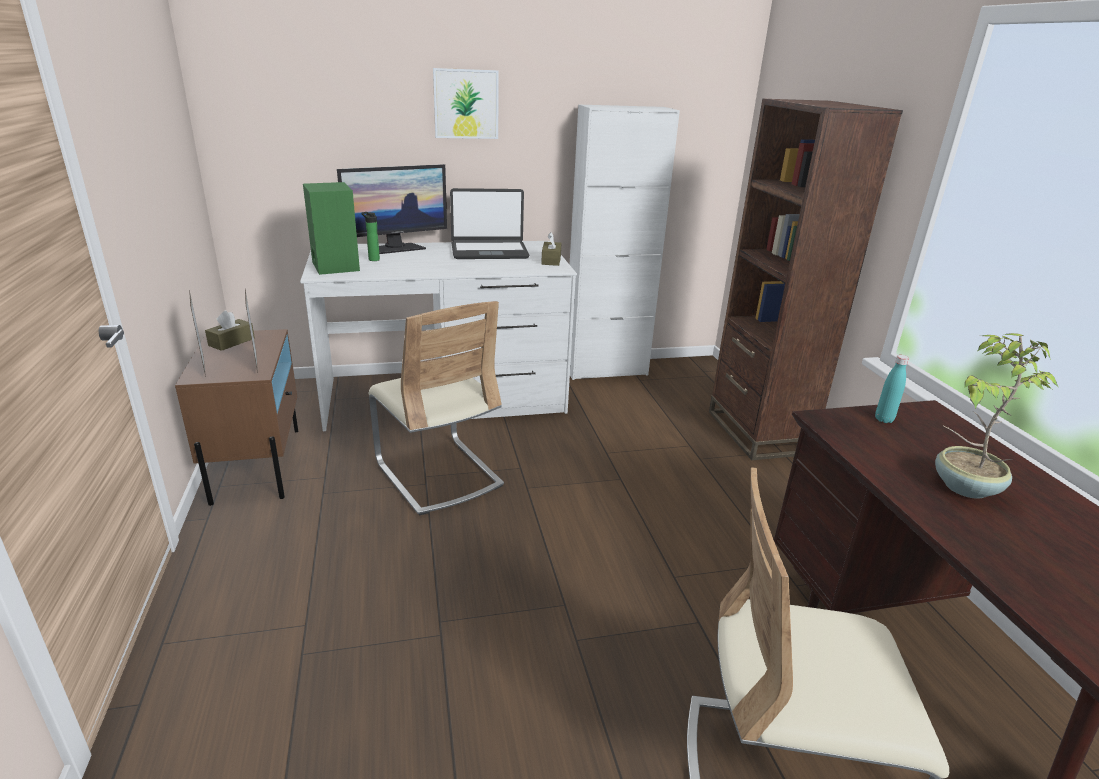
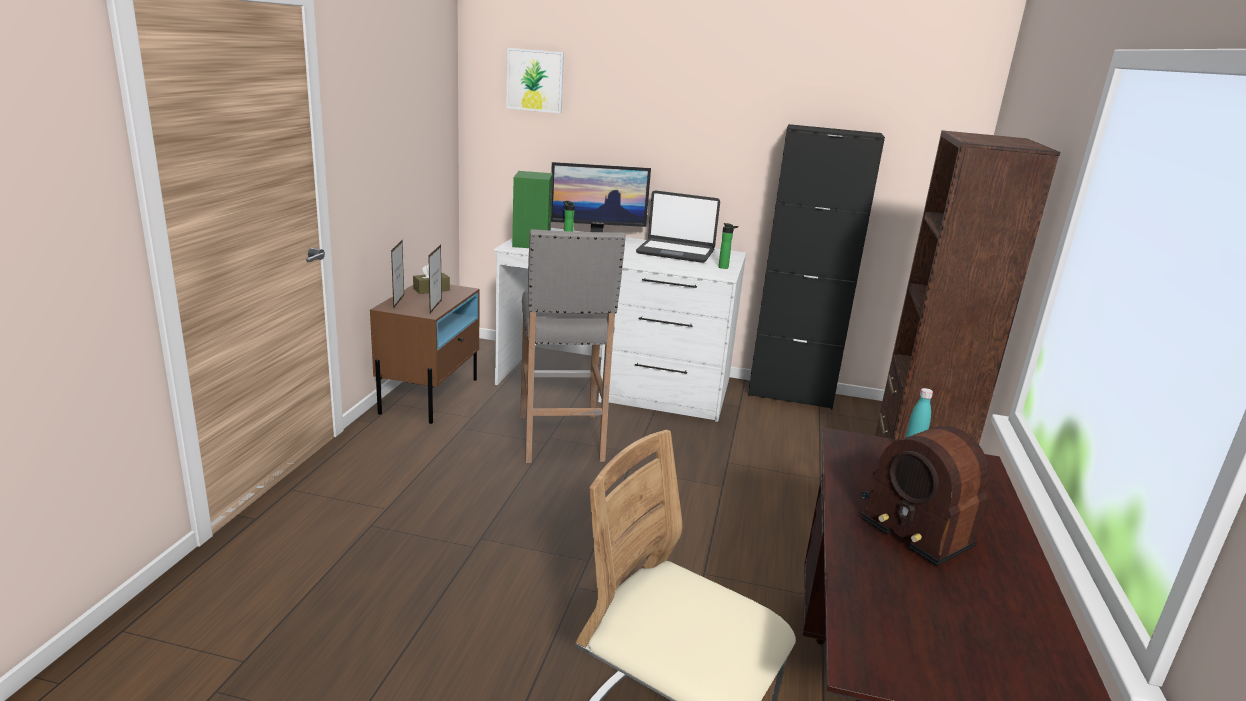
camera: 25 degrees right, 5 degrees down
beige chair [369,301,504,516] -> grey stool [520,229,626,463]
picture [433,68,499,139] -> picture moved to [506,48,564,114]
brown tissue box [541,232,561,266] -> bottle [718,223,738,269]
white cabinet [570,104,680,380] -> black cabinet [748,124,885,409]
potted plant [935,333,1059,499] -> radio [861,426,989,566]

